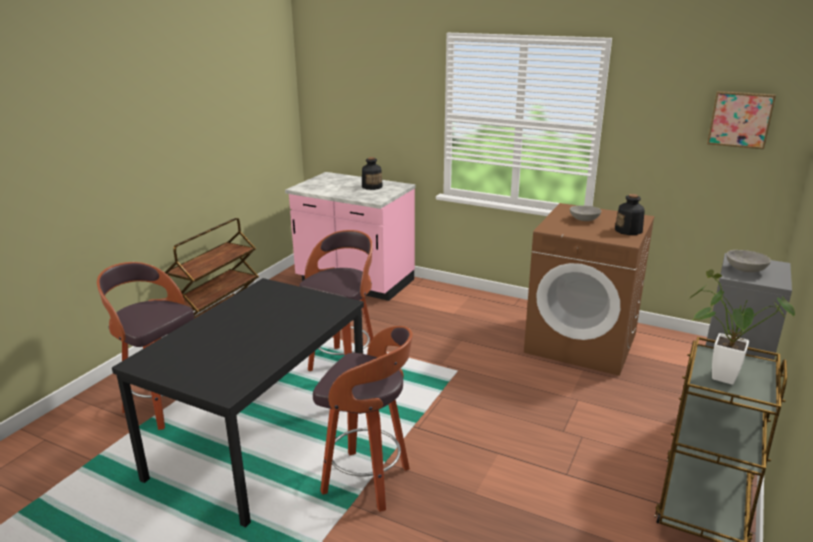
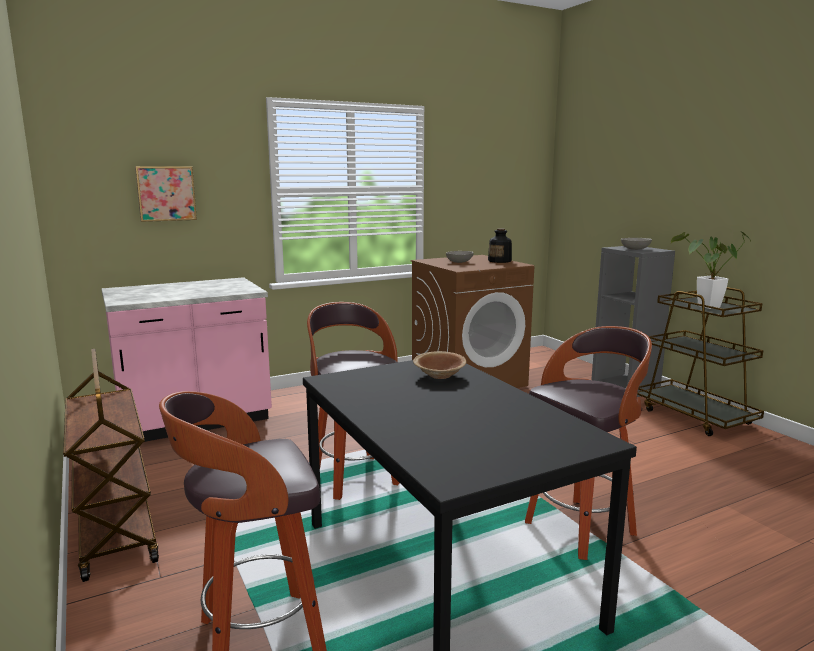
camera: 55 degrees left, 10 degrees down
bottle [362,157,383,190] -> none
picture [707,91,776,149] -> picture moved to [135,166,197,222]
none -> brown bowl [413,351,467,379]

